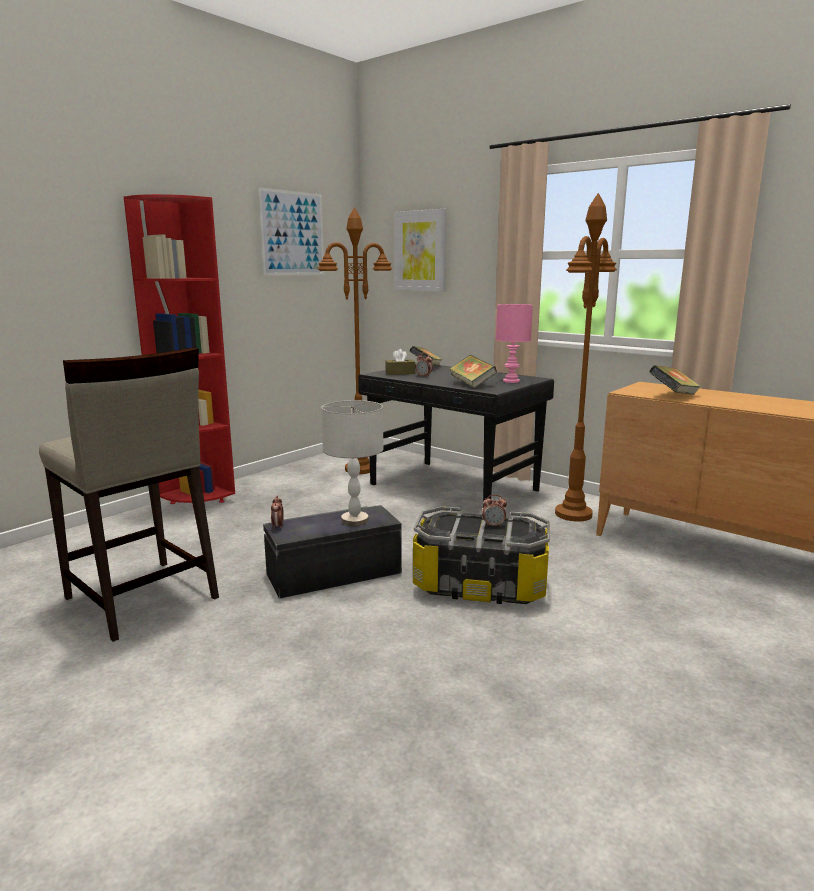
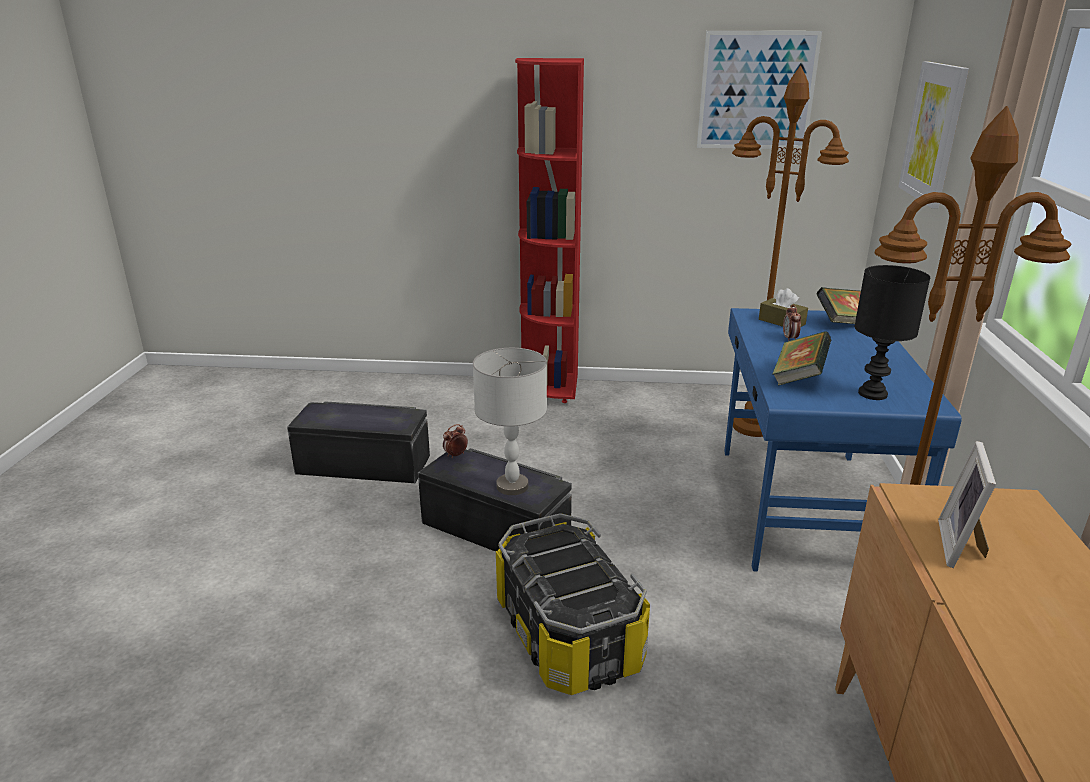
camera: 55 degrees right, 10 degrees up
beige stool [39,347,219,642] -> black storage box [287,401,430,483]
black desk [358,364,554,507] -> blue desk [724,308,962,572]
alarm clock [482,495,507,527] -> none
pink table lamp [496,304,533,383] -> black table lamp [854,265,930,400]
book [649,365,701,395] -> picture frame [938,441,996,568]

